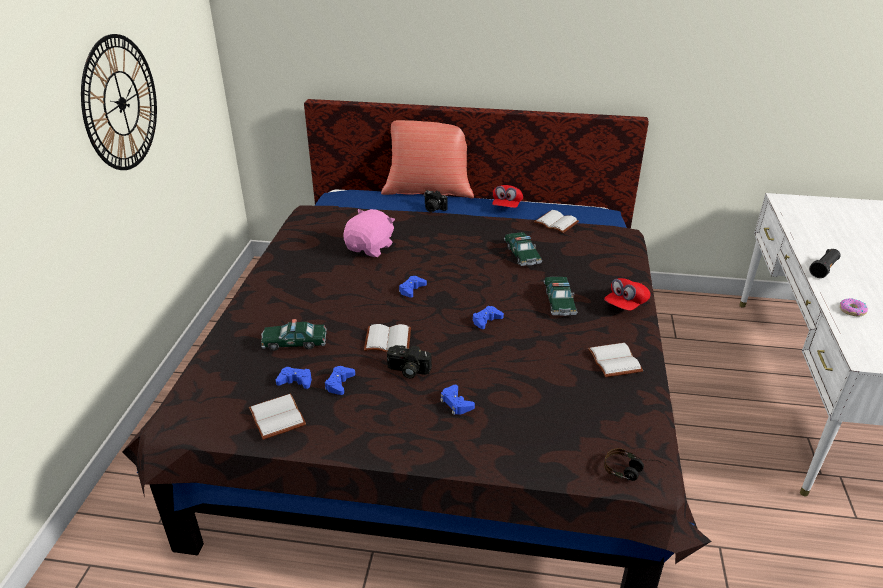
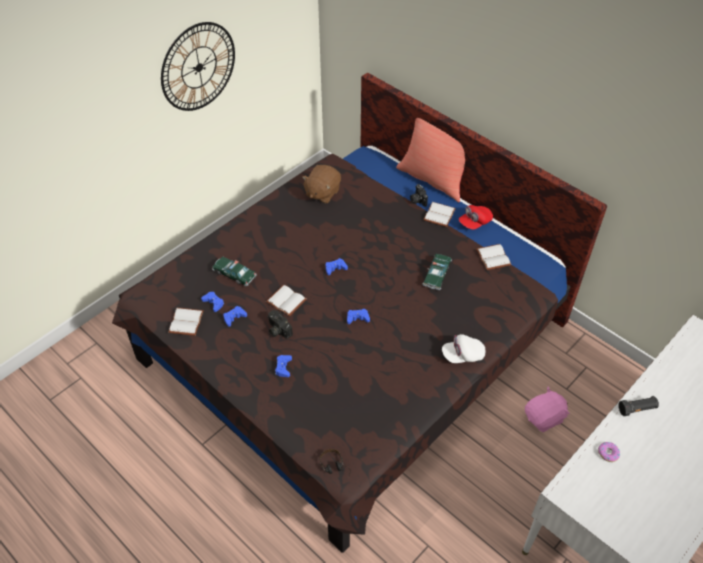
camera: 35 degrees right, 15 degrees up
pink plush toy [343,209,395,257] -> pink plush toy moved to [525,387,570,432]
toy car [543,277,578,316] -> none
white book [588,343,643,377] -> white book moved to [424,202,456,227]
red cap [604,278,651,311] -> white cap [442,334,485,363]
none -> brown plush toy [302,165,341,204]

